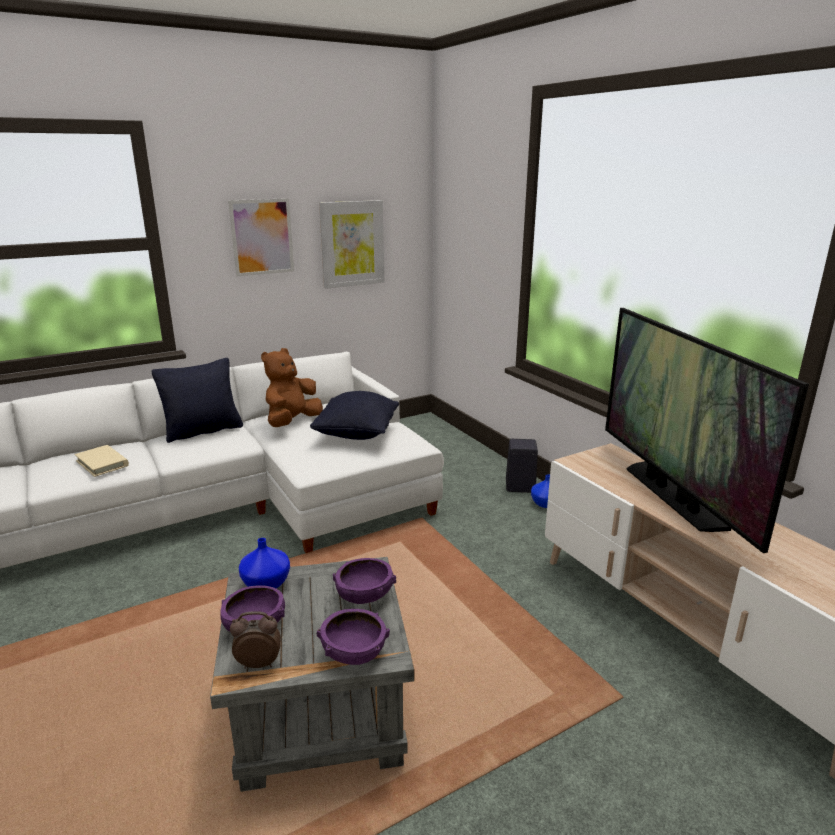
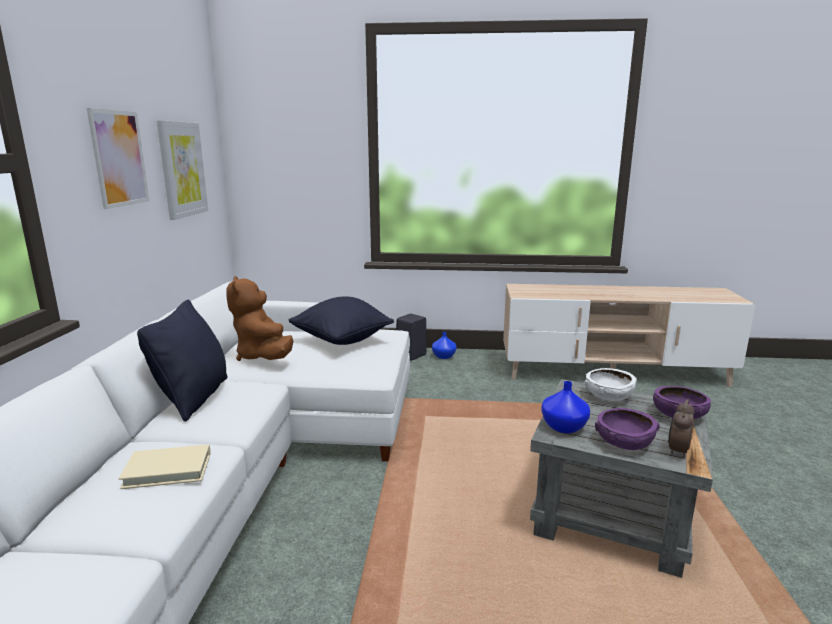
camera: 55 degrees left, 5 degrees down
purple bowl [333,558,396,604] -> white bowl [585,368,637,401]
television [605,308,809,553] -> none

